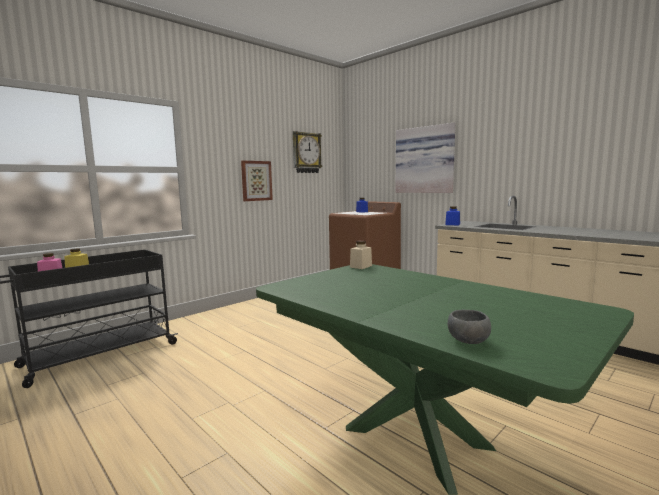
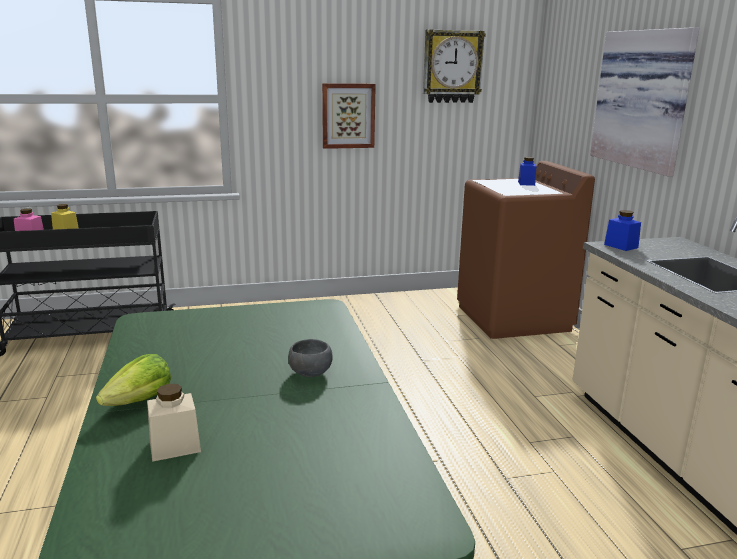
camera: 30 degrees right, 10 degrees up
beige jar [350,240,372,269] -> beige jar moved to [147,384,201,462]
grey bowl [448,310,491,344] -> grey bowl moved to [288,339,333,377]
none -> lettuce [96,354,171,406]

